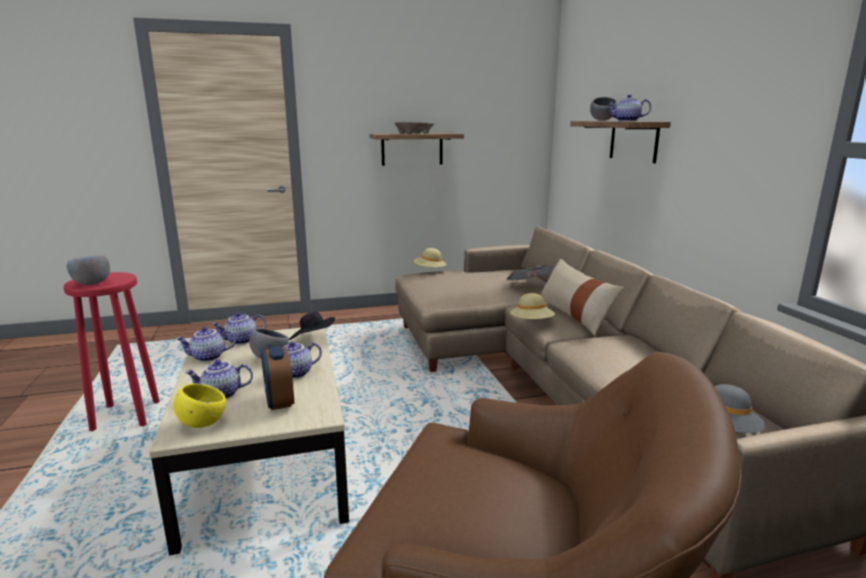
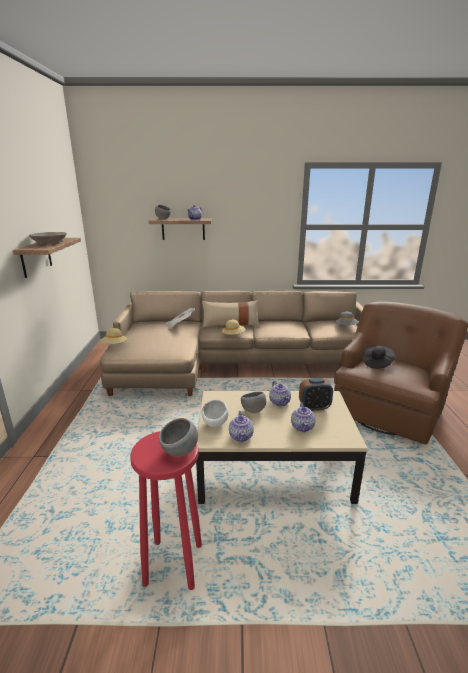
camera: 75 degrees left, 5 degrees up
yellow bowl [174,384,226,428] -> none
teapot [212,312,266,345] -> white bowl [202,400,229,427]
black hat [289,312,335,340] -> black hat moved to [363,345,395,369]

